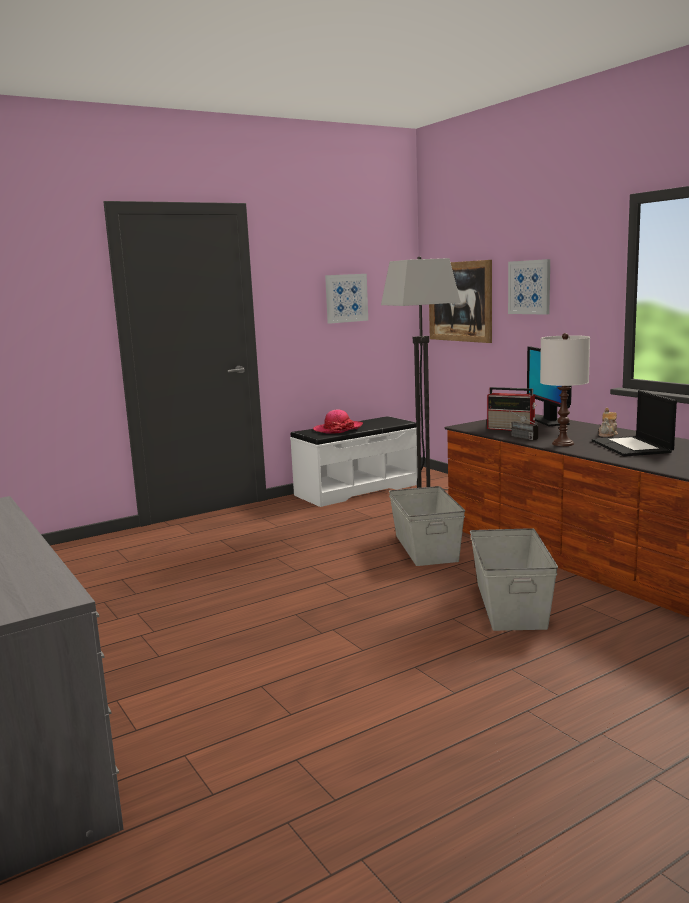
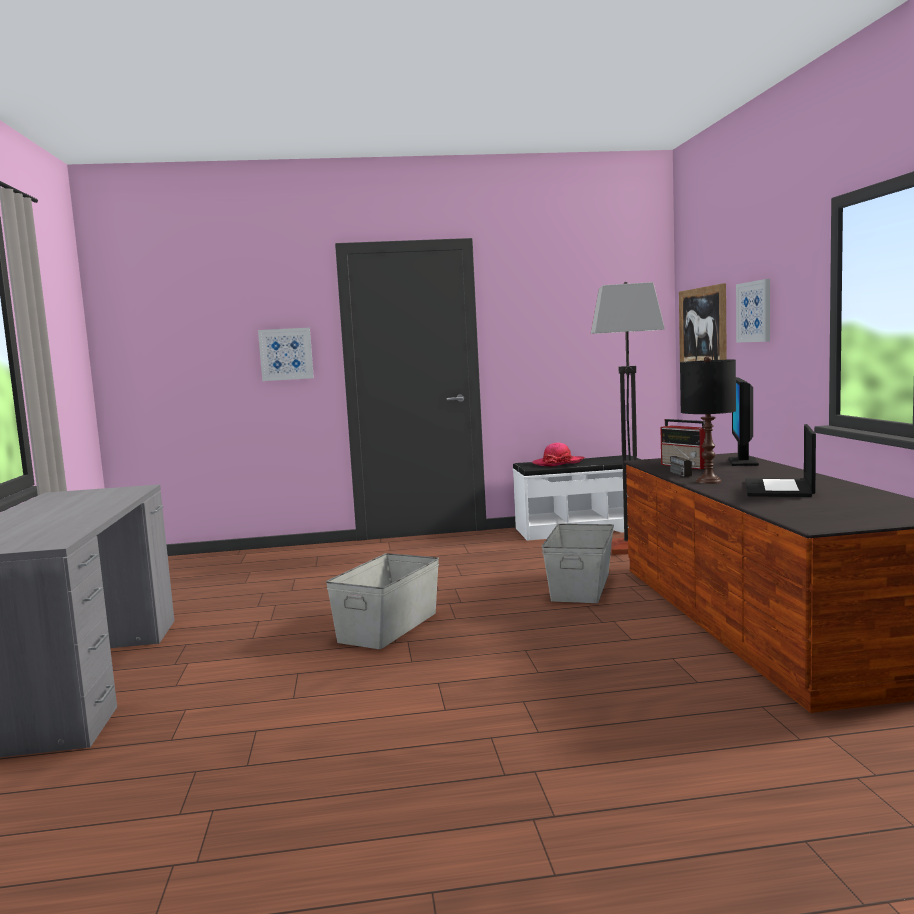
camera: 25 degrees right, 5 degrees down
picture [325,274,368,324] -> picture moved to [258,328,314,381]
grey storage box [470,528,558,631] -> grey storage box moved to [326,553,439,649]
white table lamp [540,333,590,446] -> black table lamp [680,356,736,484]
teapot [599,408,618,437] -> none

